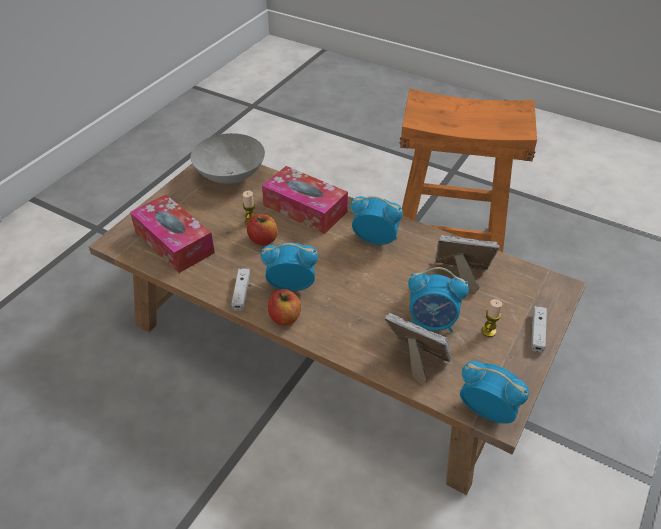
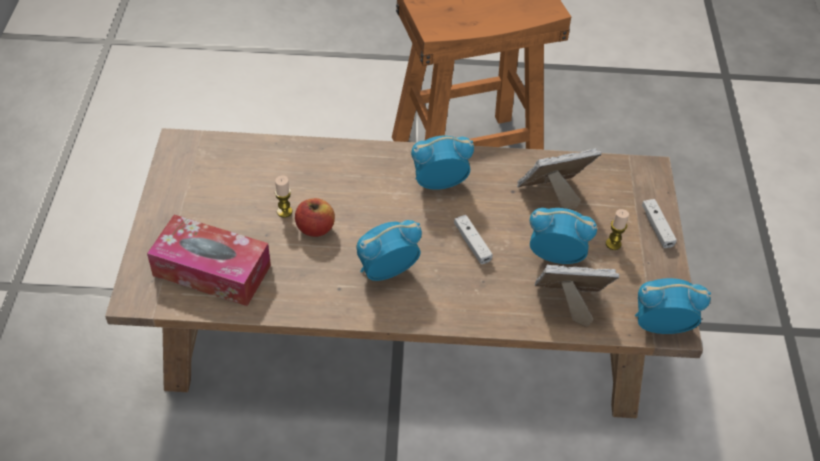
camera: 30 degrees left, 5 degrees up
grey bowl [191,133,265,184] -> none
white game controller [231,268,250,311] -> white game controller moved to [454,215,493,264]
tissue box [262,166,348,234] -> none
apple [268,289,301,326] -> none
alarm clock [408,267,469,332] -> alarm clock turned 150 degrees counterclockwise [530,208,597,264]

